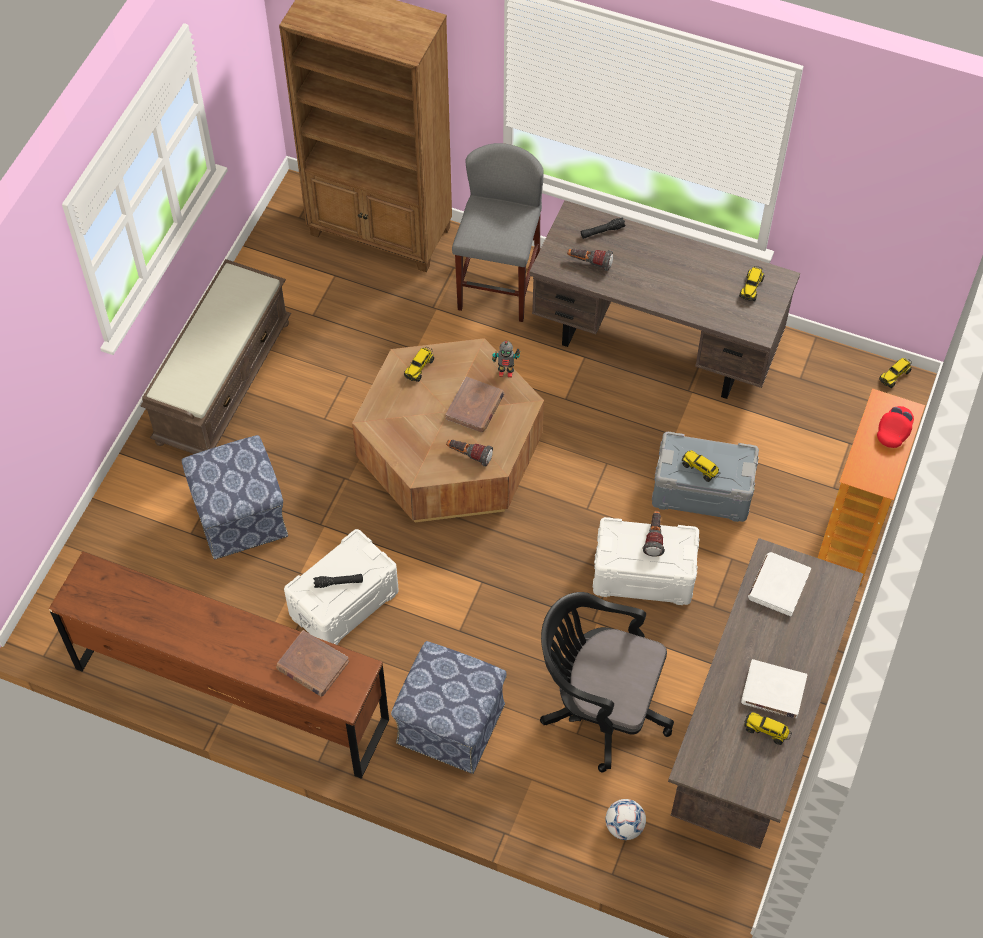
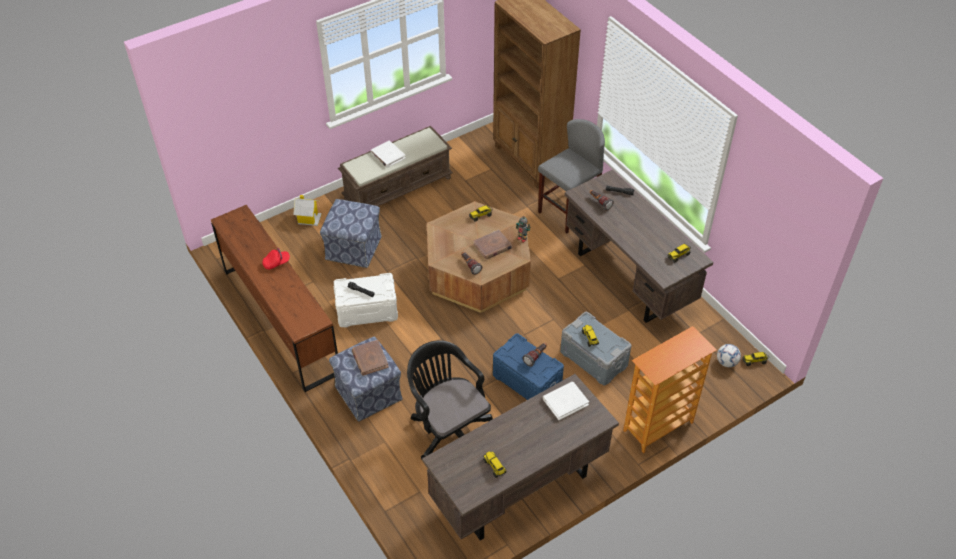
camera: 35 degrees right, 10 degrees down
brown book [276,630,349,697] -> brown book moved to [352,340,389,376]
white storage box [593,517,700,605] -> blue storage box [493,333,564,400]
football [605,799,646,840] -> football moved to [717,344,741,367]
white book [741,659,808,719] -> white book moved to [371,140,406,168]
red cap [877,406,914,448] -> red cap moved to [262,248,290,270]
none -> toy house [293,195,322,226]

